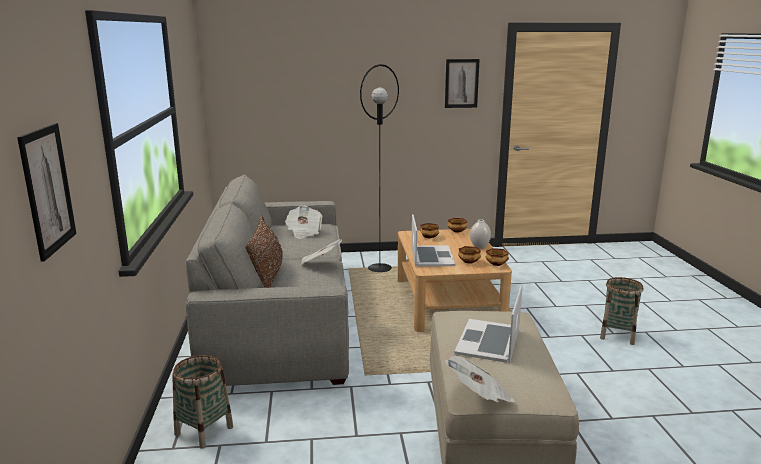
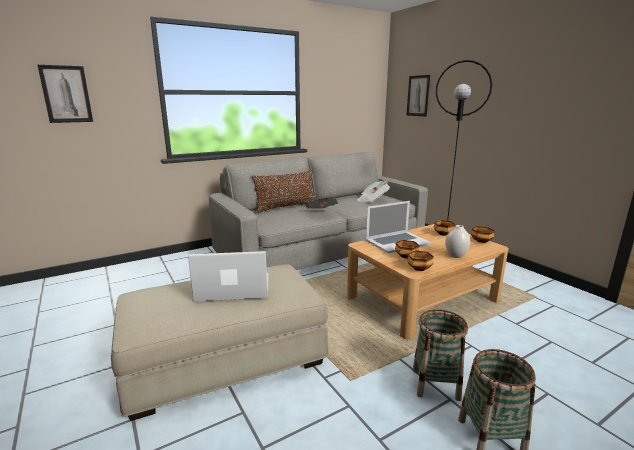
camera: 65 degrees right, 0 degrees up
basket [172,355,233,449] -> basket moved to [413,309,468,401]
newspaper [444,356,515,403] -> none
picture [445,59,480,108] -> picture moved to [406,75,430,116]

